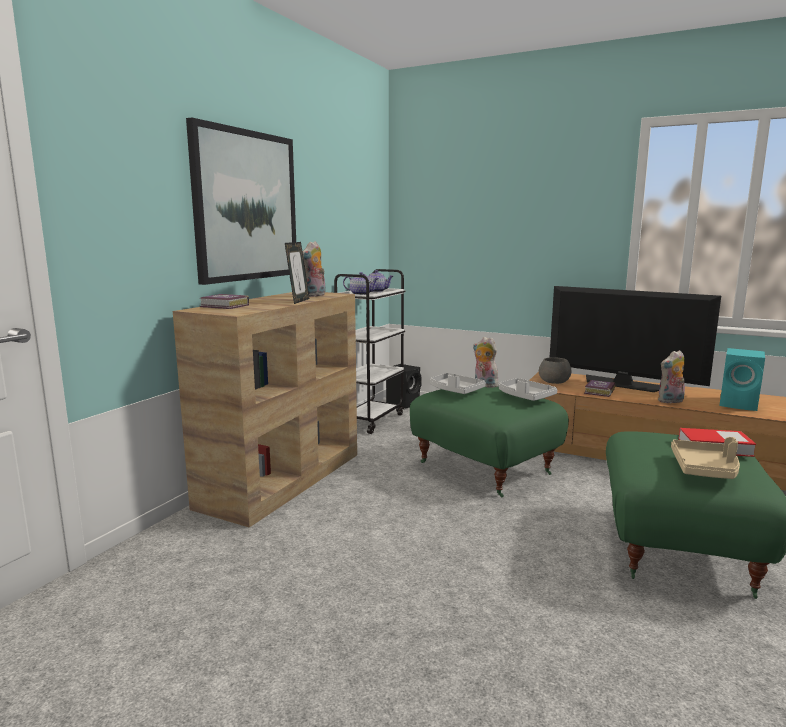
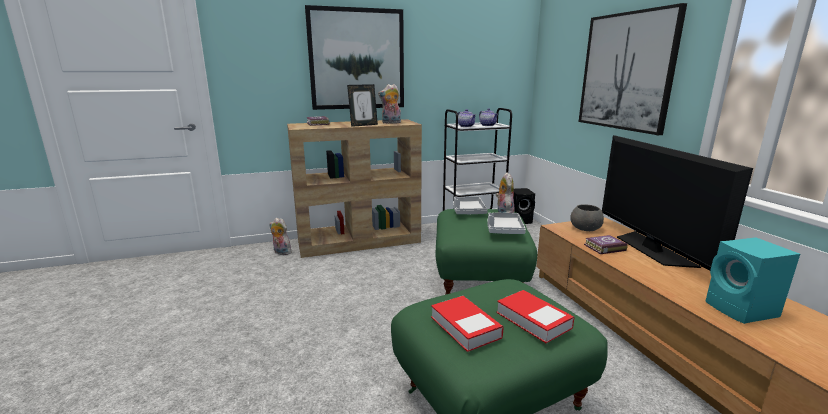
camera: 45 degrees right, 5 degrees up
plush toy [658,350,685,403] -> plush toy moved to [269,218,291,255]
beige tray [671,437,740,479] -> book [431,296,504,352]
none -> picture [579,3,687,135]

